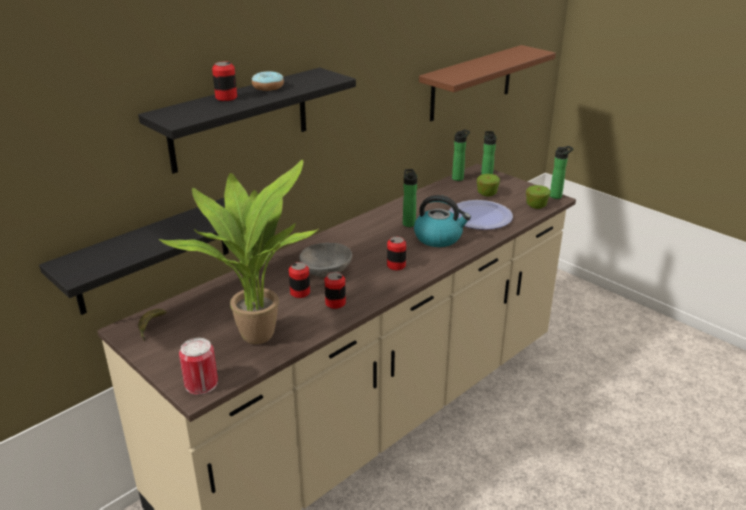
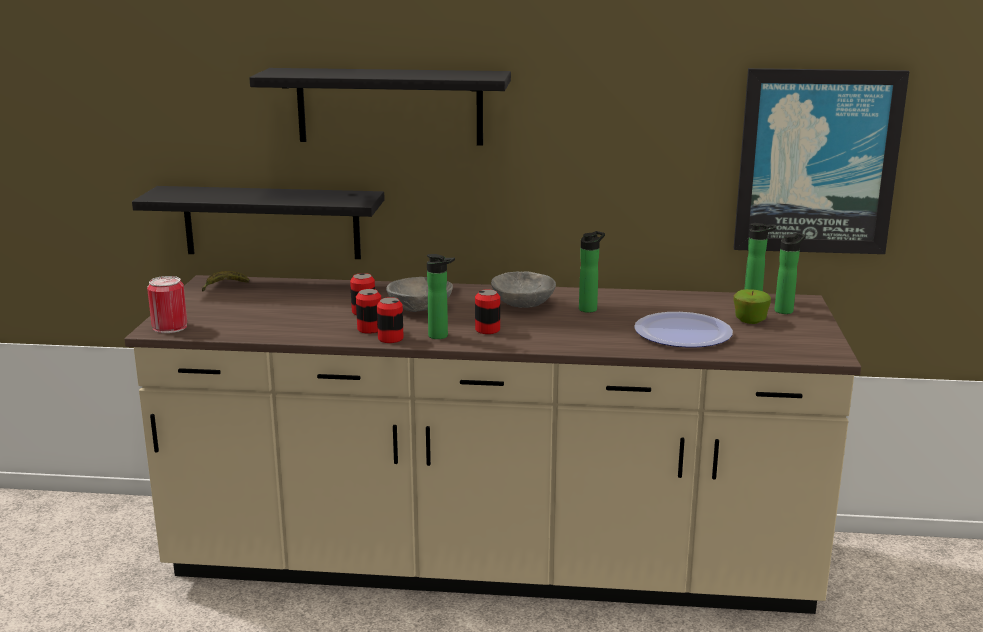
camera: 50 degrees right, 10 degrees down
potted plant [159,160,318,344] -> none
can [212,61,237,101] -> can moved to [377,297,404,343]
donut [252,71,284,91] -> none
kettle [414,195,471,247] -> none
brown shelf [419,45,556,121] -> picture [734,68,910,254]
apple [526,185,551,209] -> none
bottle [550,146,574,199] -> bottle moved to [427,254,455,339]
none -> grey bowl [491,272,556,308]

